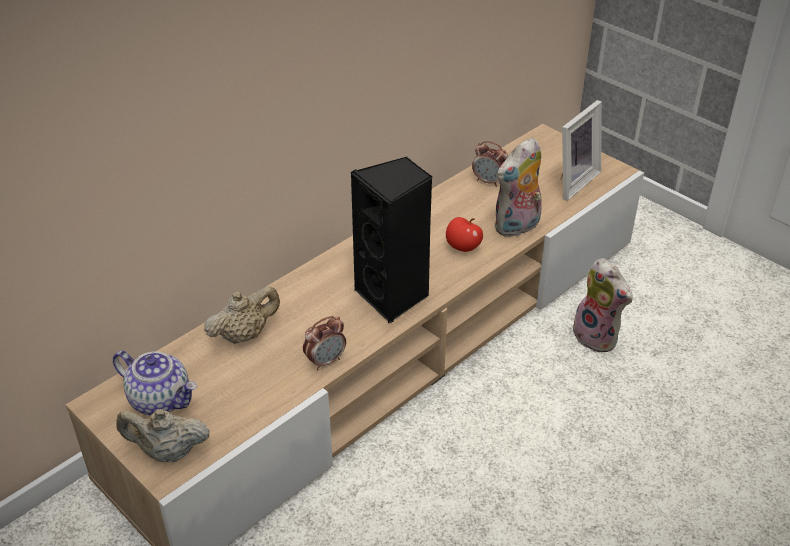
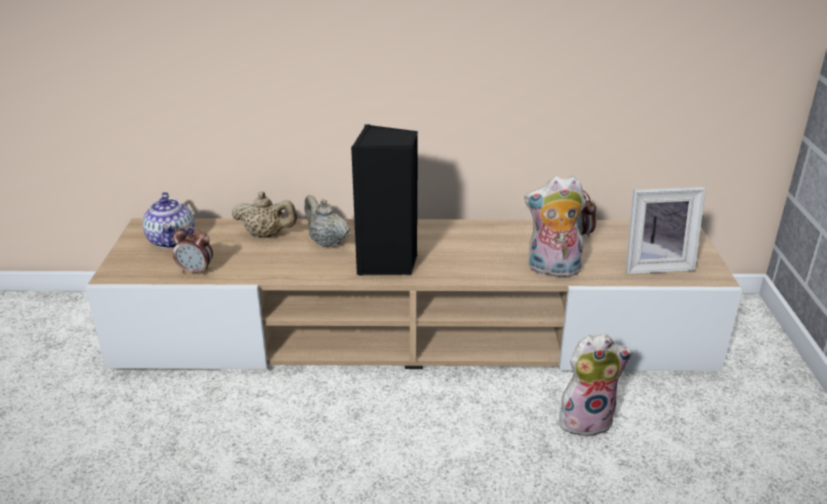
camera: 45 degrees right, 10 degrees down
beige teapot [116,409,210,462] -> beige teapot moved to [304,195,350,247]
alarm clock [303,316,346,370] -> alarm clock moved to [173,226,213,275]
apple [446,217,483,252] -> none
plush toy [573,258,633,353] -> plush toy turned 105 degrees counterclockwise [559,334,633,437]

